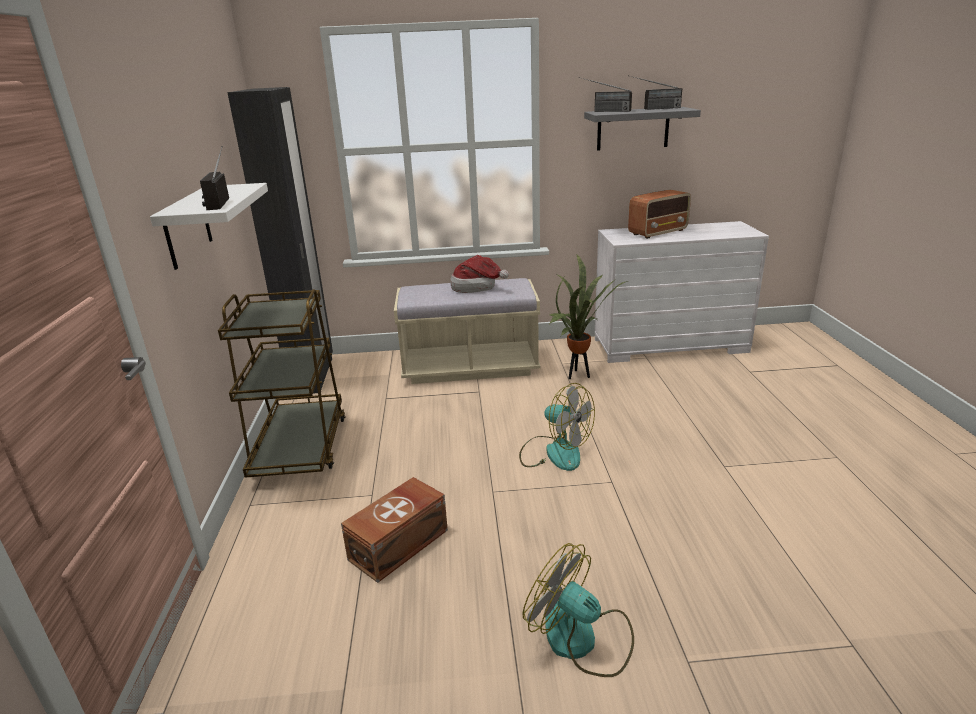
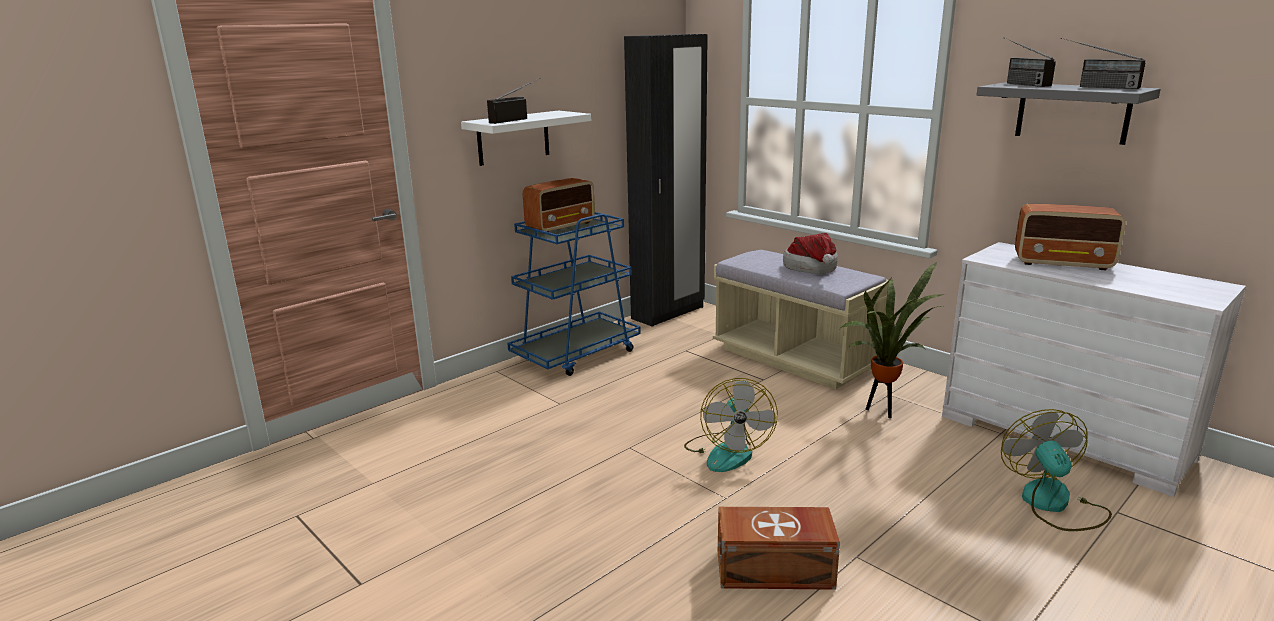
camera: 50 degrees right, 5 degrees down
brown cart [218,289,346,478] -> blue cart [507,212,641,376]
brown storage box [341,477,448,583] -> brown storage box moved to [718,507,840,590]
fan [522,543,634,677] -> fan moved to [1001,409,1112,531]
none -> radio [523,178,595,232]

